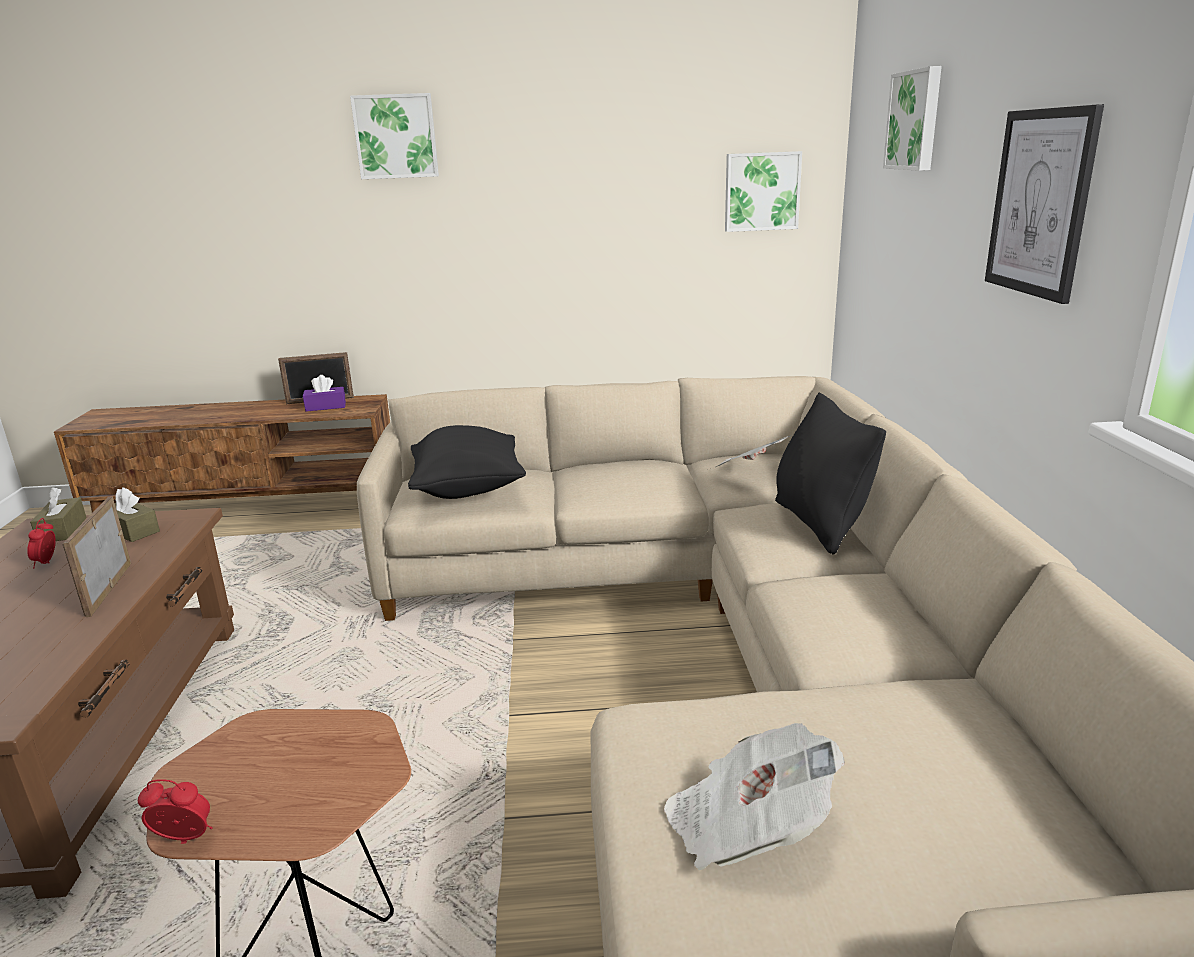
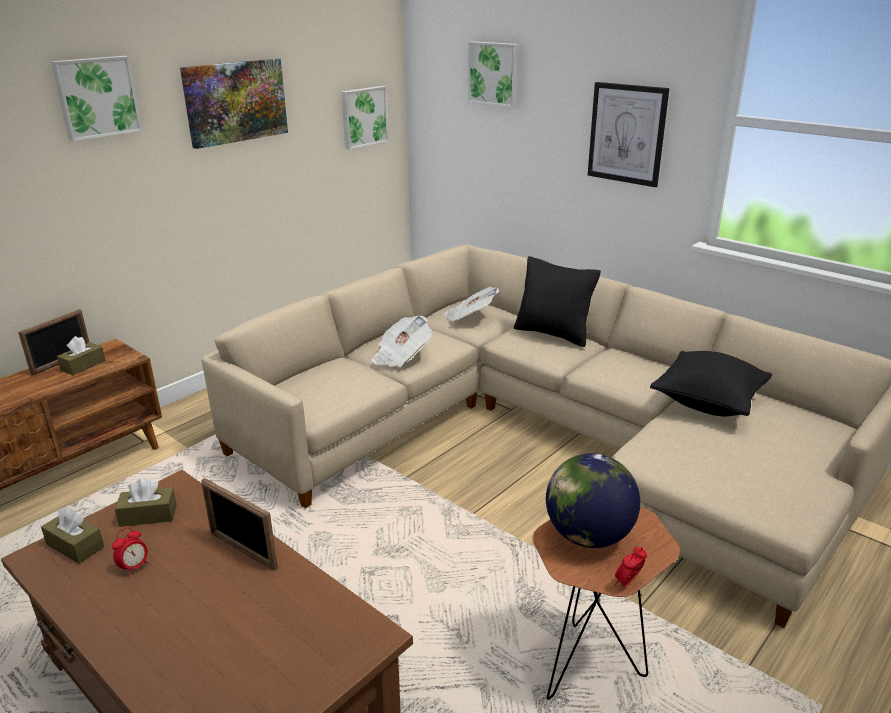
camera: 45 degrees left, 5 degrees up
alarm clock [27,518,56,568] -> alarm clock turned 90 degrees counterclockwise [112,527,149,576]
purple tissue box [303,375,346,412] -> brown tissue box [57,336,105,375]
black pillow [408,425,526,499] -> black pillow moved to [650,351,772,416]
newspaper [664,723,845,870] -> newspaper moved to [371,316,432,367]
none -> picture [180,58,288,149]
none -> globe [546,453,640,548]

